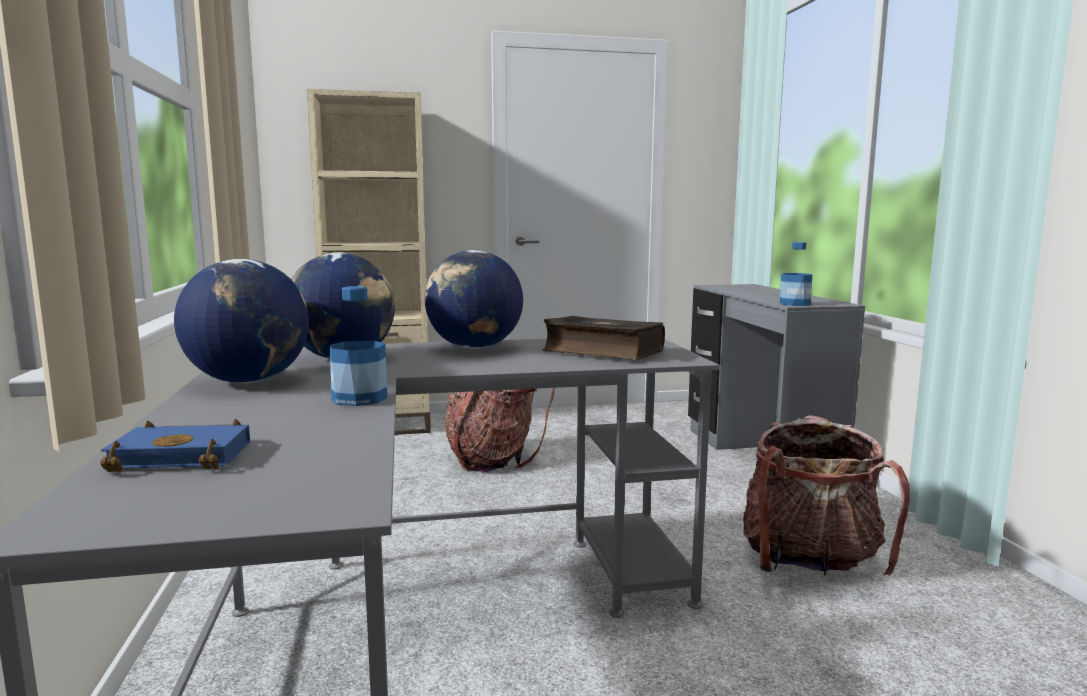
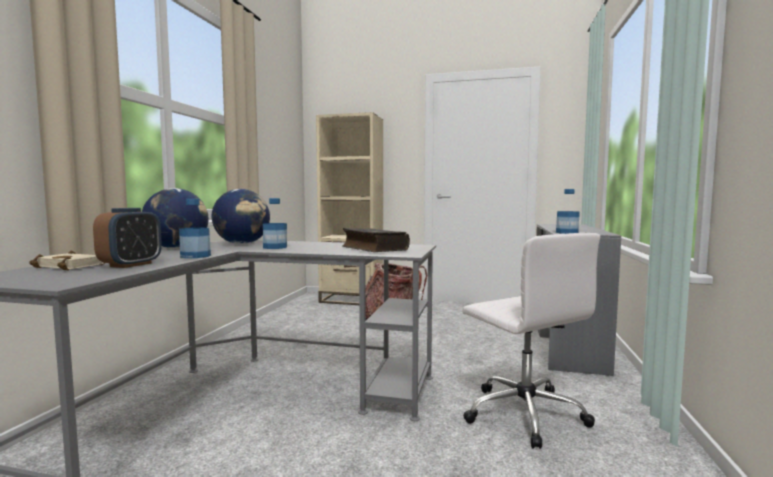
camera: 25 degrees right, 5 degrees down
blue book [100,419,250,472] -> beige book [29,251,105,270]
globe [425,250,523,349] -> none
backpack [743,415,910,576] -> white office chair [462,233,600,449]
none -> alarm clock [93,208,162,268]
none -> bottle [263,198,287,249]

